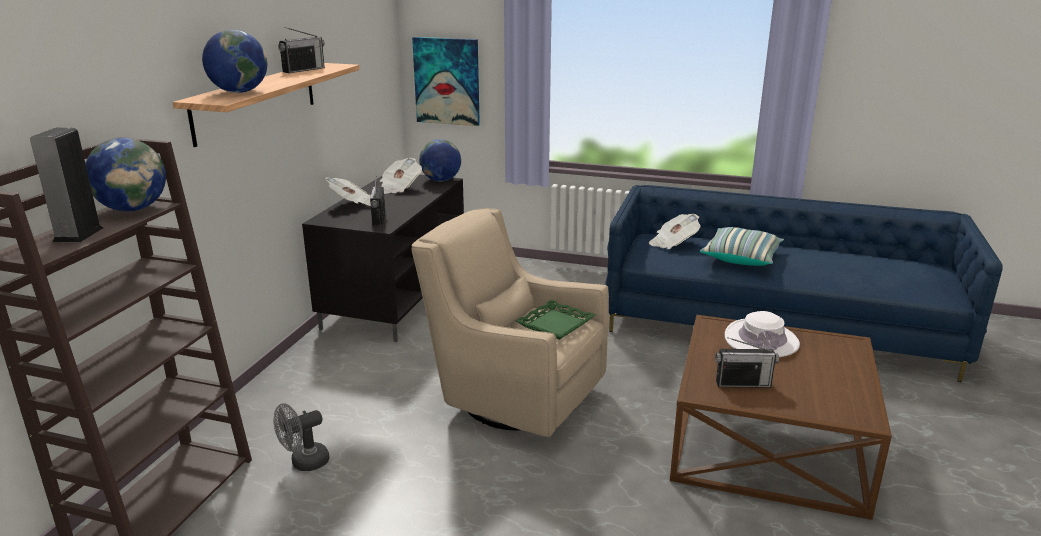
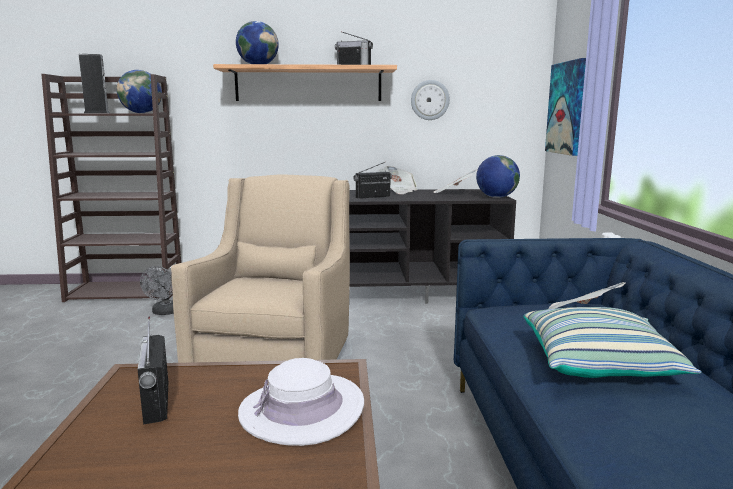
camera: 70 degrees right, 10 degrees down
grey fan [273,403,329,471] -> grey fan turned 120 degrees counterclockwise [140,266,174,315]
green tray [515,300,595,340] -> none
none -> wall clock [411,80,450,120]

